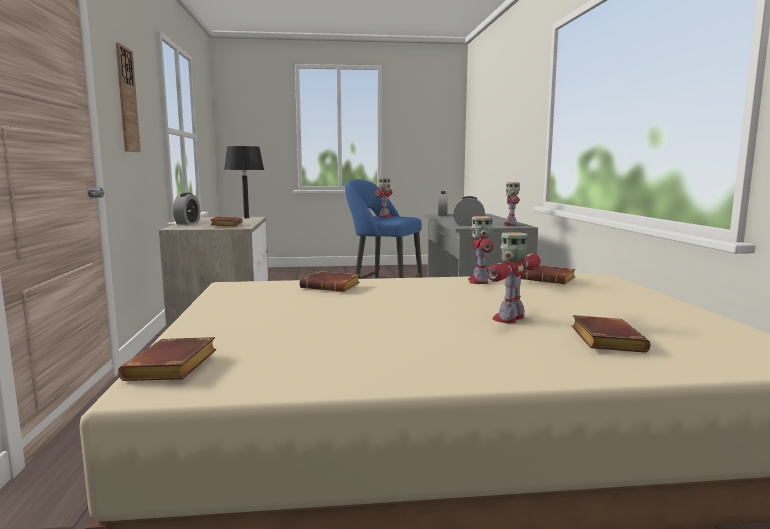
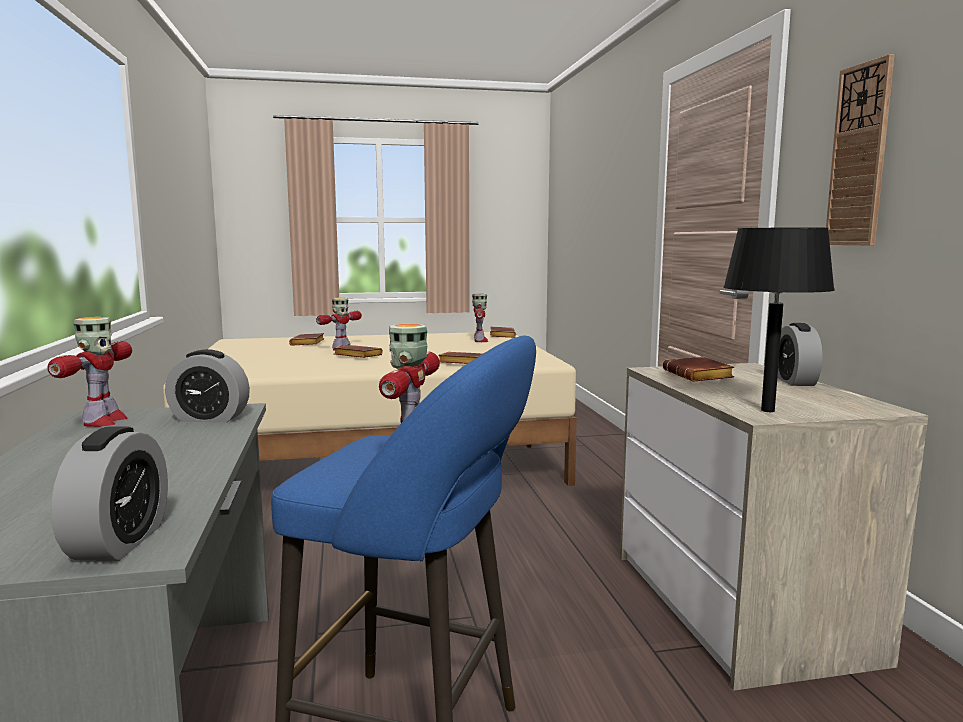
camera: 175 degrees right, 0 degrees up
toy robot [468,216,494,284] -> toy robot moved to [472,293,488,342]
brown book [521,265,576,284] -> brown book moved to [334,345,383,358]

